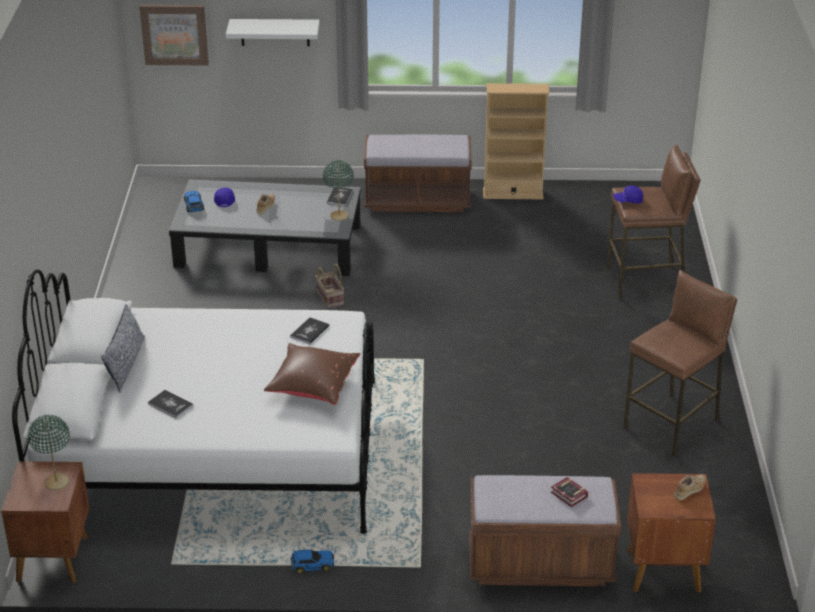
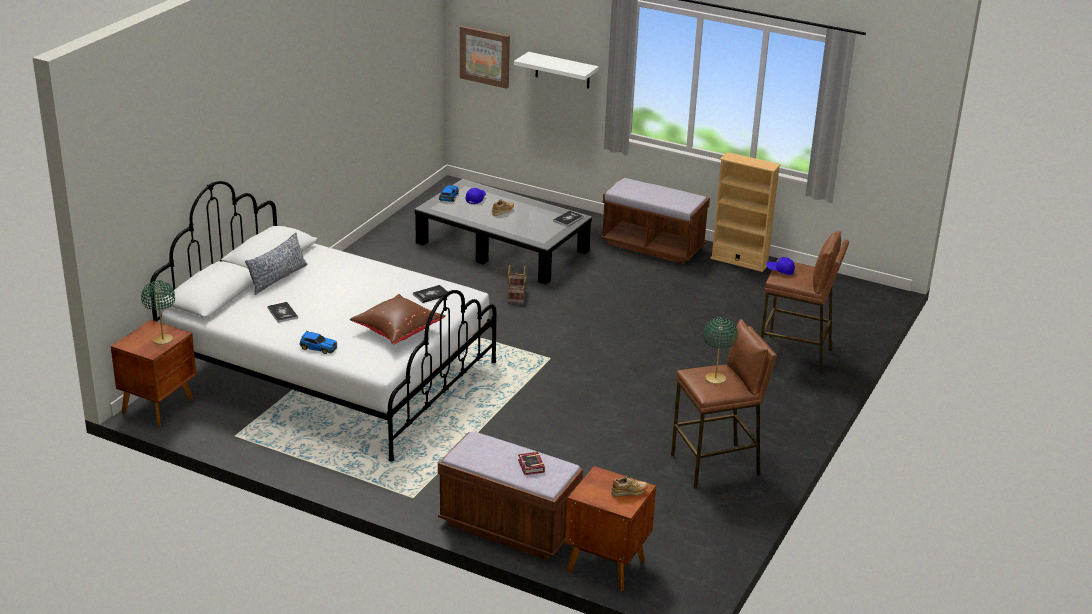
camera: 25 degrees right, 5 degrees down
toy car [291,550,334,574] -> toy car moved to [299,331,337,354]
green table lamp [323,160,354,221] -> green table lamp moved to [703,317,738,384]

